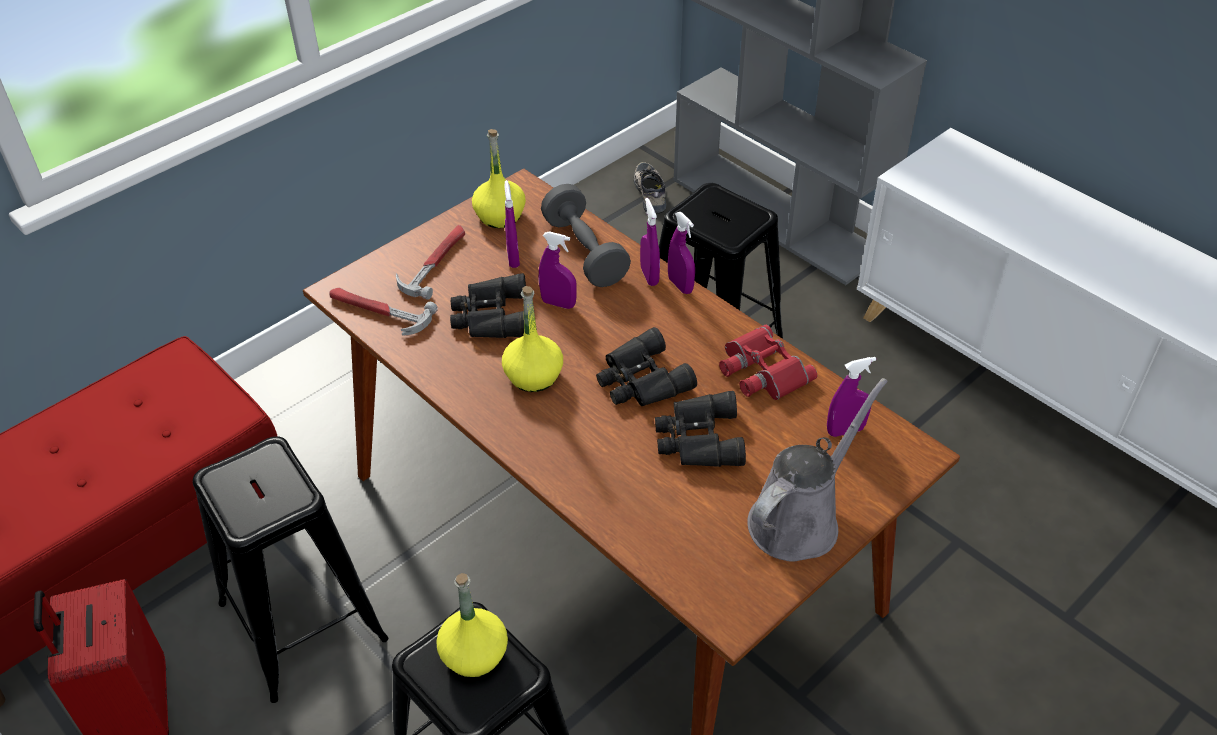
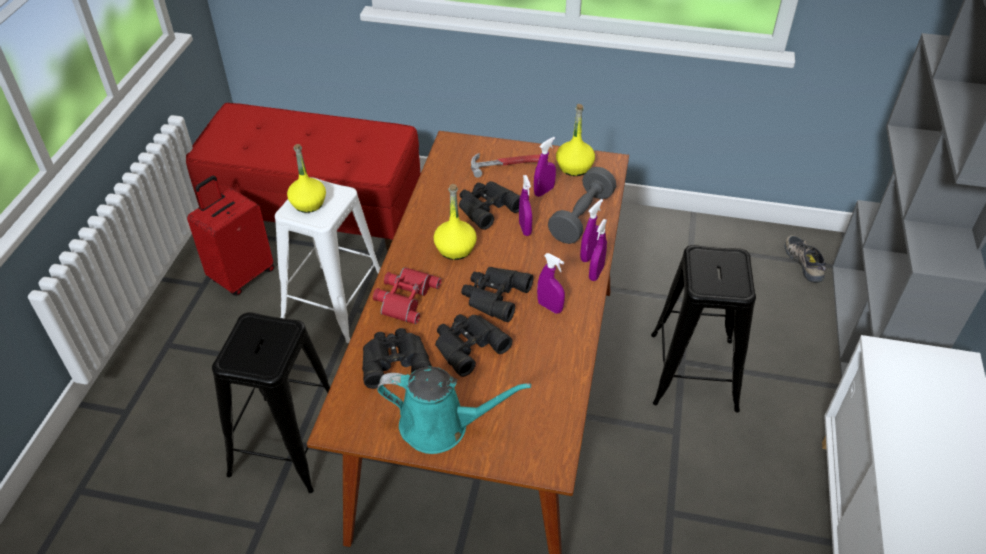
camera: 55 degrees right, 0 degrees up
black stool [193,436,388,703] -> white stool [275,177,381,343]
hammer [329,288,438,336] -> none
yellow bottle [436,573,508,678] -> yellow bottle moved to [287,144,326,213]
shoe [634,162,666,214] -> shoe turned 60 degrees counterclockwise [784,235,826,283]
red binoculars [719,325,817,400] -> red binoculars moved to [373,268,441,324]
grey watering can [747,378,888,562] -> turquoise watering can [377,367,531,454]
purple spray bottle [827,357,876,437] -> purple spray bottle moved to [537,253,565,314]
none -> black binoculars [362,328,432,389]

